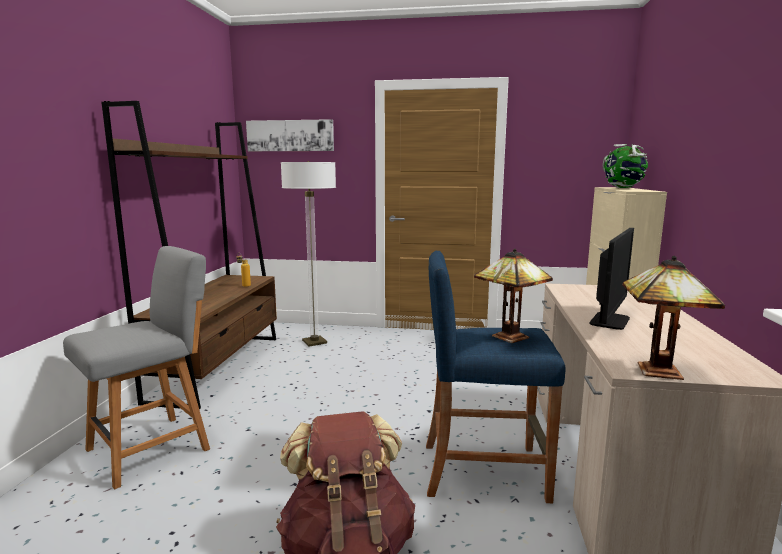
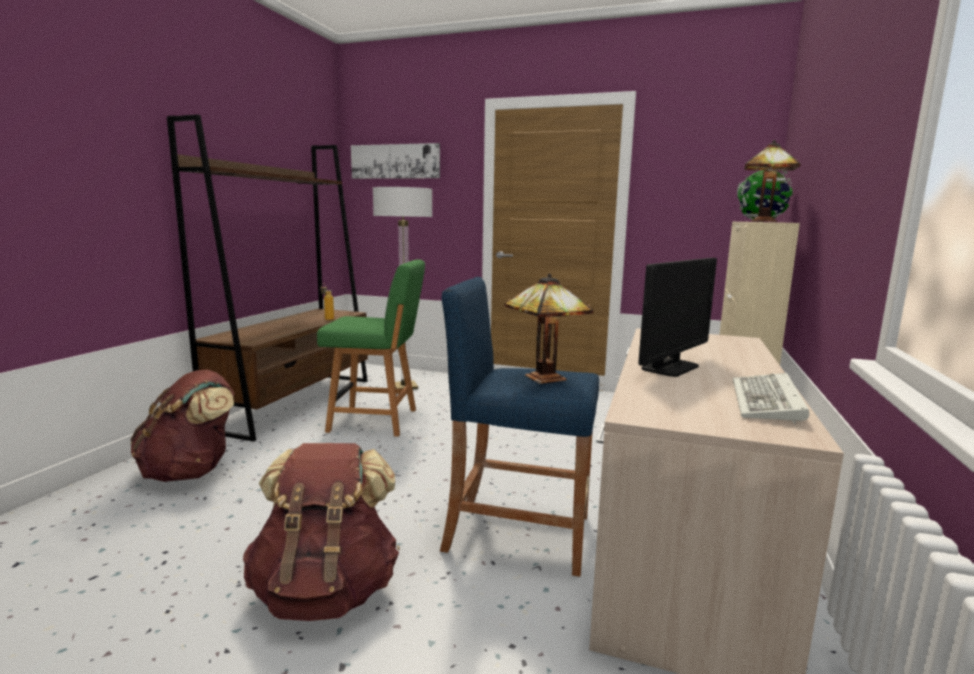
camera: 10 degrees right, 0 degrees up
grey chair [63,246,210,489] -> brown backpack [130,369,234,482]
table lamp [622,256,725,380] -> table lamp moved to [744,140,801,222]
none -> green chair [317,259,425,437]
none -> keyboard [733,373,809,424]

